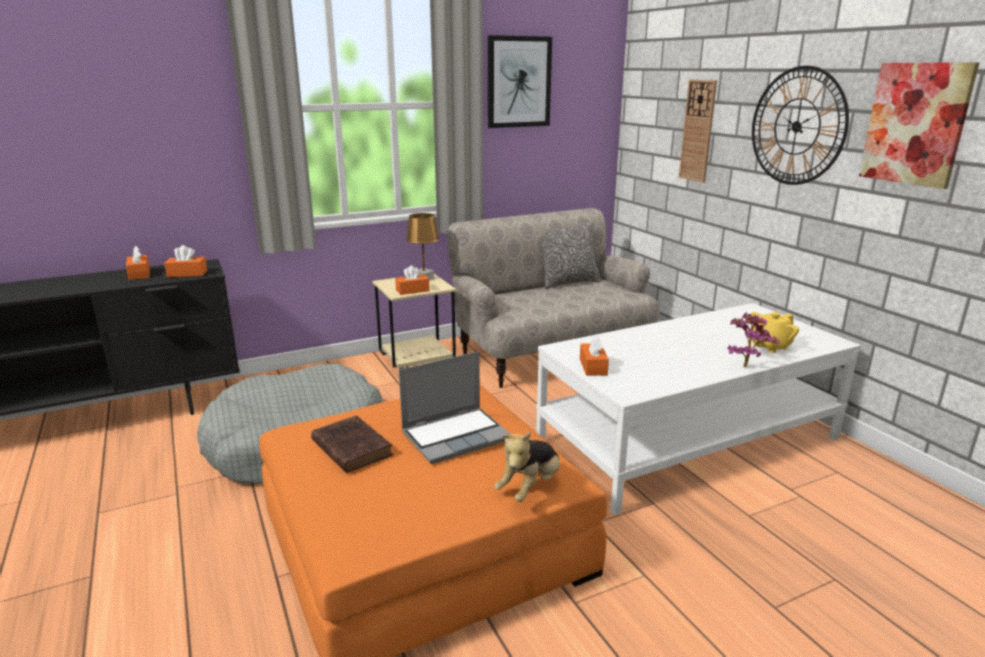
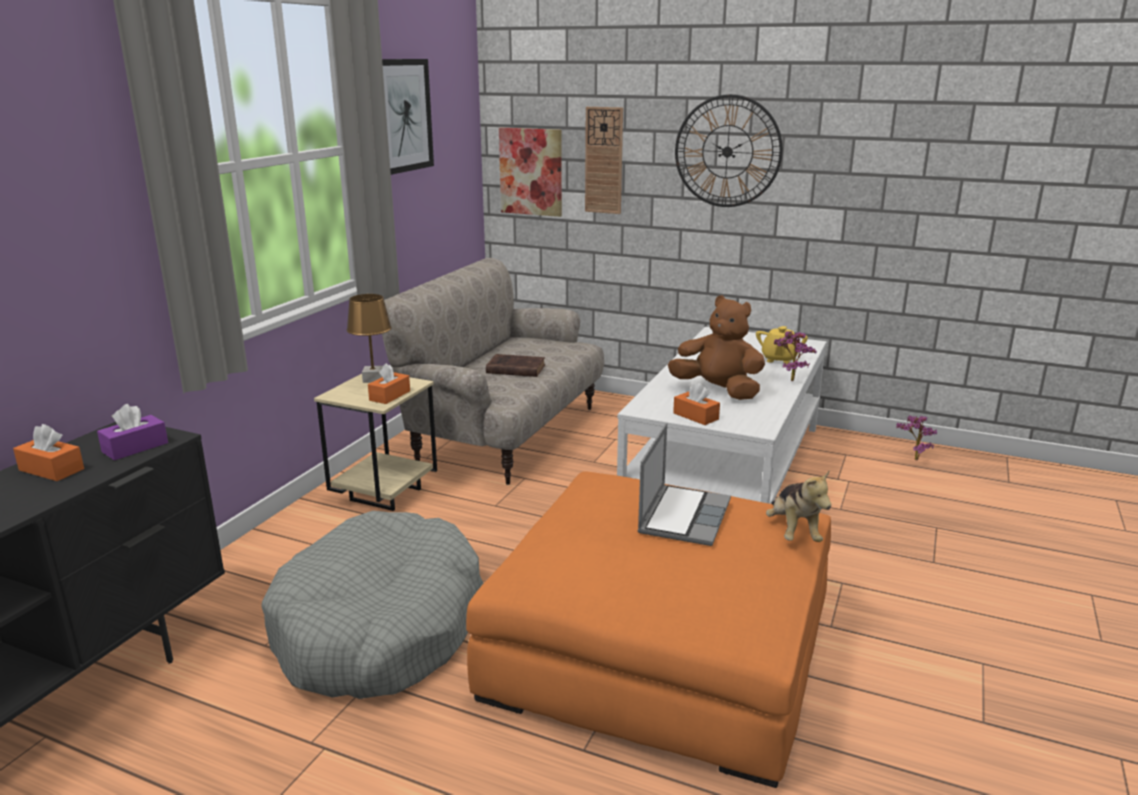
camera: 40 degrees left, 0 degrees up
orange tissue box [164,245,207,277] -> purple tissue box [97,404,168,460]
brown book [311,416,393,473] -> brown book moved to [486,354,545,377]
pillow [542,222,601,289] -> none
picture [859,62,979,189] -> picture moved to [499,128,562,217]
none -> brown plush toy [668,295,765,400]
none -> potted plant [896,415,937,461]

